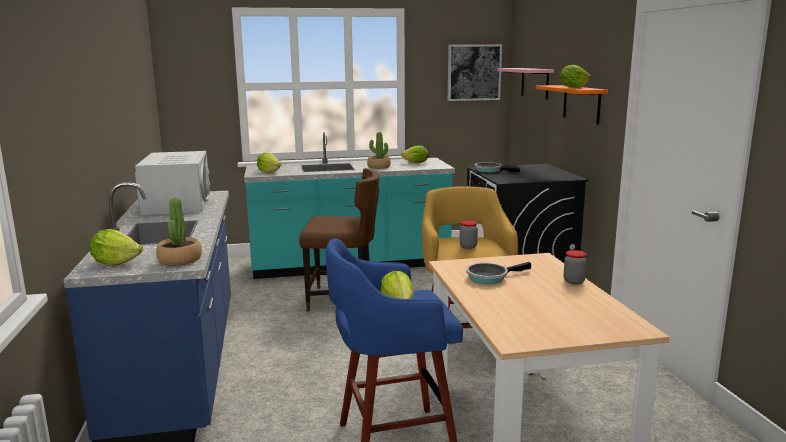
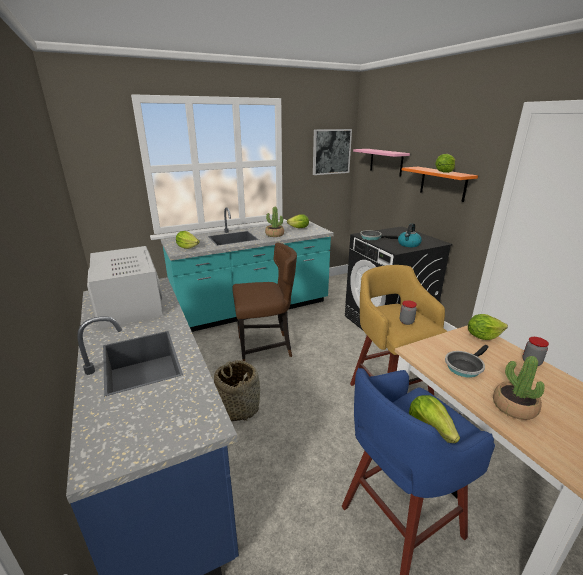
camera: 15 degrees left, 10 degrees up
lettuce [90,229,143,266] -> lettuce moved to [468,314,508,340]
potted plant [156,197,202,266] -> potted plant moved to [493,356,545,420]
none -> basket [214,360,260,421]
none -> kettle [398,223,422,247]

